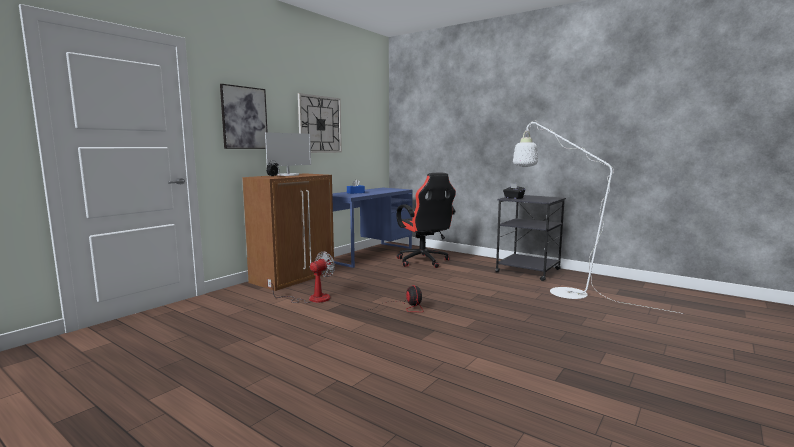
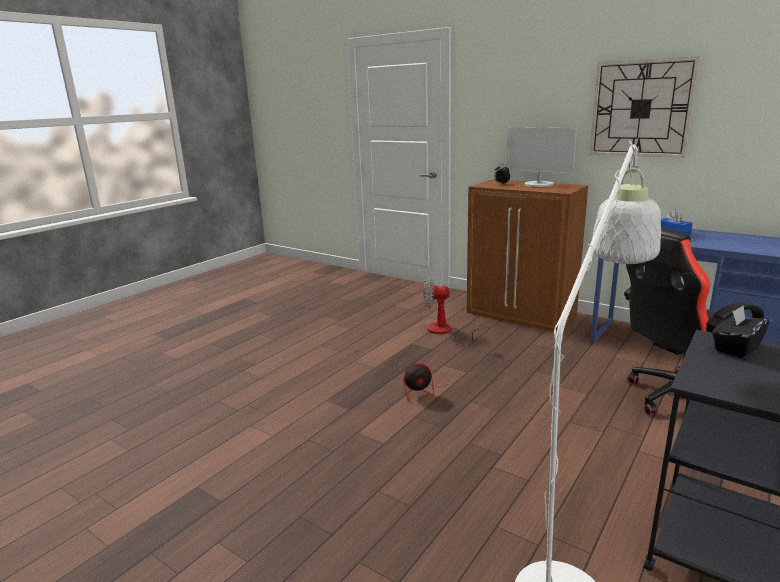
camera: 90 degrees right, 10 degrees up
picture [220,84,268,149] -> none
fan [267,251,335,303] -> fan turned 150 degrees clockwise [424,278,478,348]

